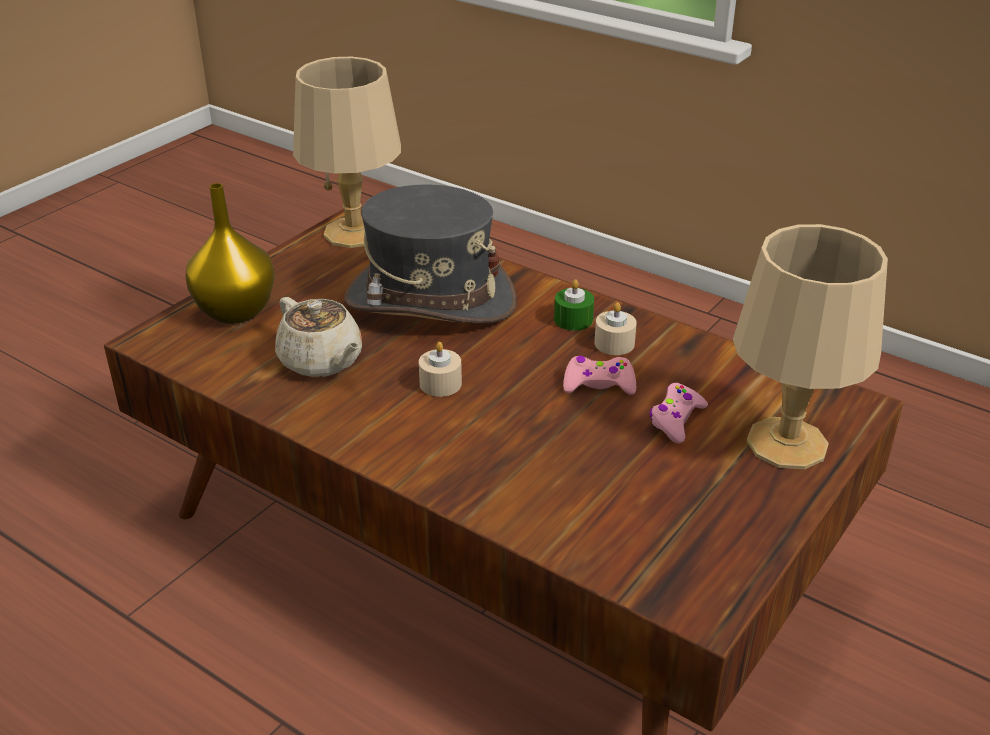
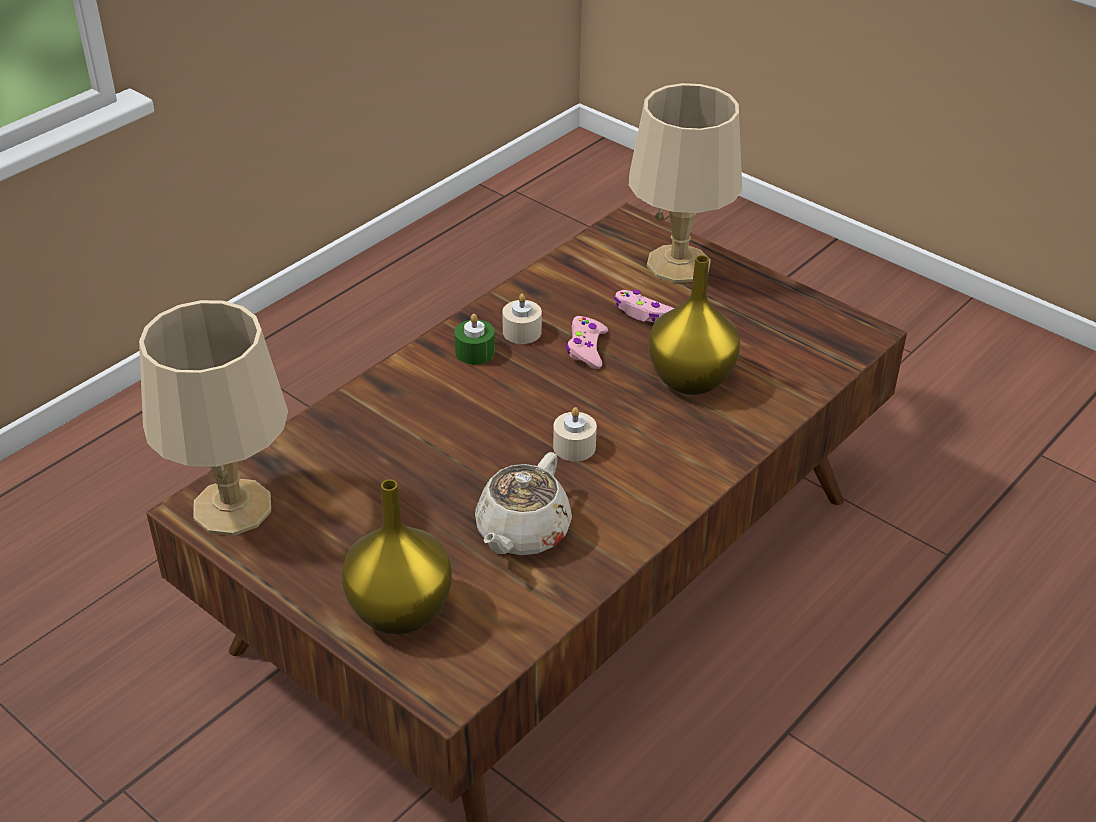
camera: 85 degrees left, 5 degrees up
beige teapot [275,297,362,377] -> beige teapot turned 150 degrees clockwise [475,452,572,555]
grey hat [344,184,517,324] -> none
none -> yellow vase [648,255,740,395]

